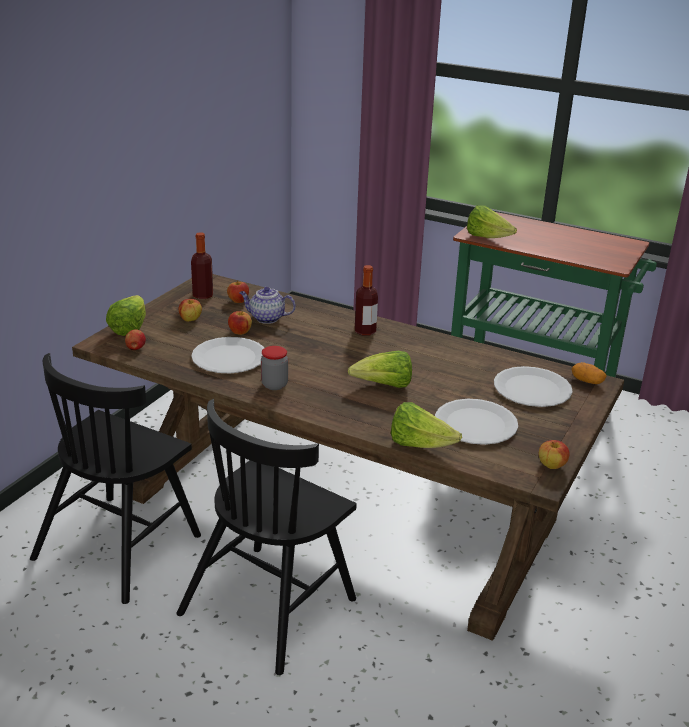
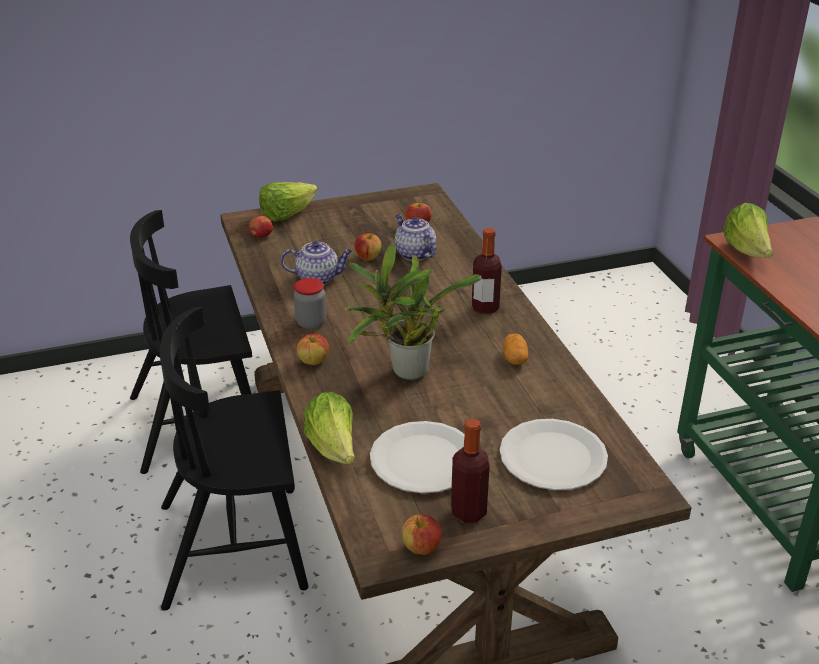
camera: 45 degrees right, 5 degrees up
apple [179,299,202,322] -> apple moved to [296,334,329,365]
bottle [191,232,213,299] -> bottle moved to [451,419,490,523]
white plate [191,337,264,373] -> teapot [281,241,352,285]
lettuce [348,351,412,388] -> potted plant [345,244,482,380]
potato [571,362,607,384] -> potato moved to [503,333,528,365]

